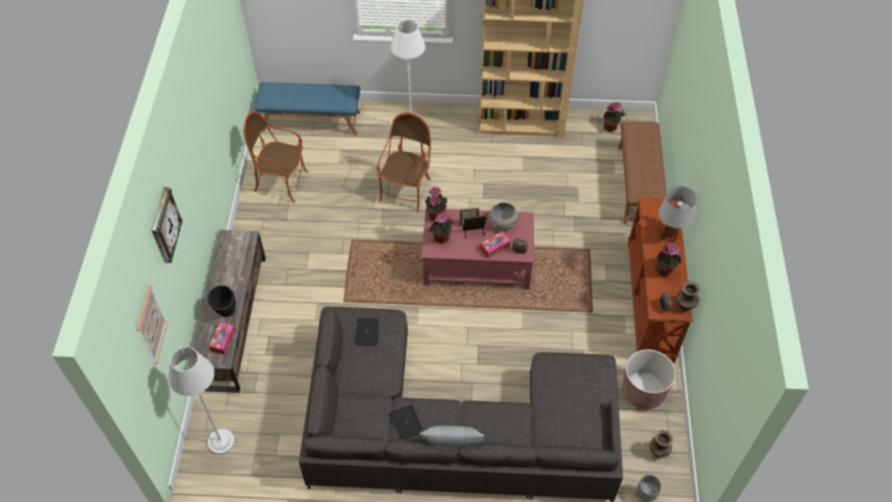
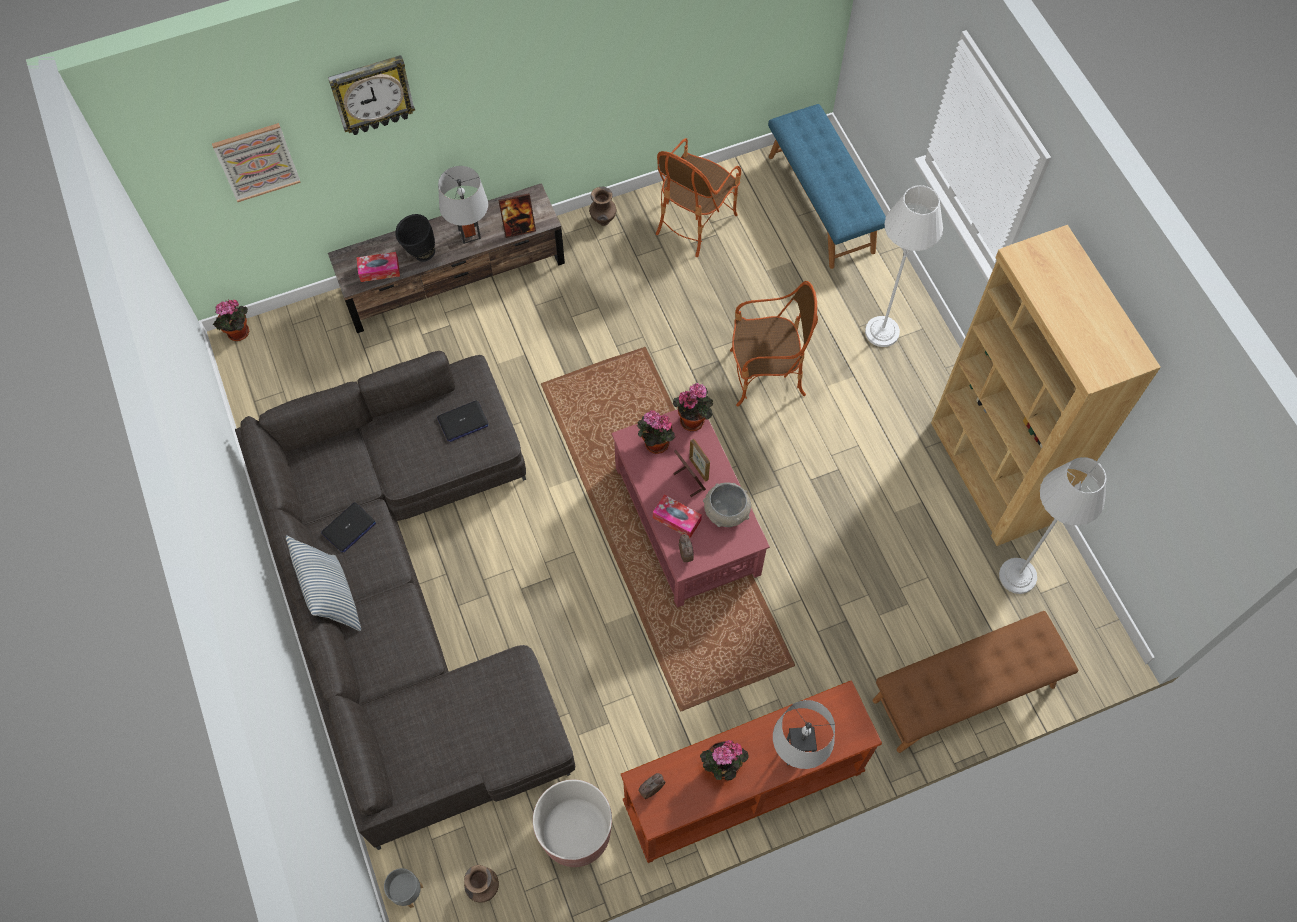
camera: 65 degrees right, 10 degrees up
grey floor lamp [169,347,235,454] -> grey floor lamp moved to [999,457,1106,594]
armchair [243,111,308,203] -> armchair turned 135 degrees counterclockwise [656,138,741,257]
potted plant [603,102,625,132] -> potted plant moved to [213,299,249,341]
brown vase [676,281,700,311] -> brown vase moved to [589,187,616,226]
none -> grey table lamp [438,166,488,244]
none -> picture frame [498,193,536,238]

